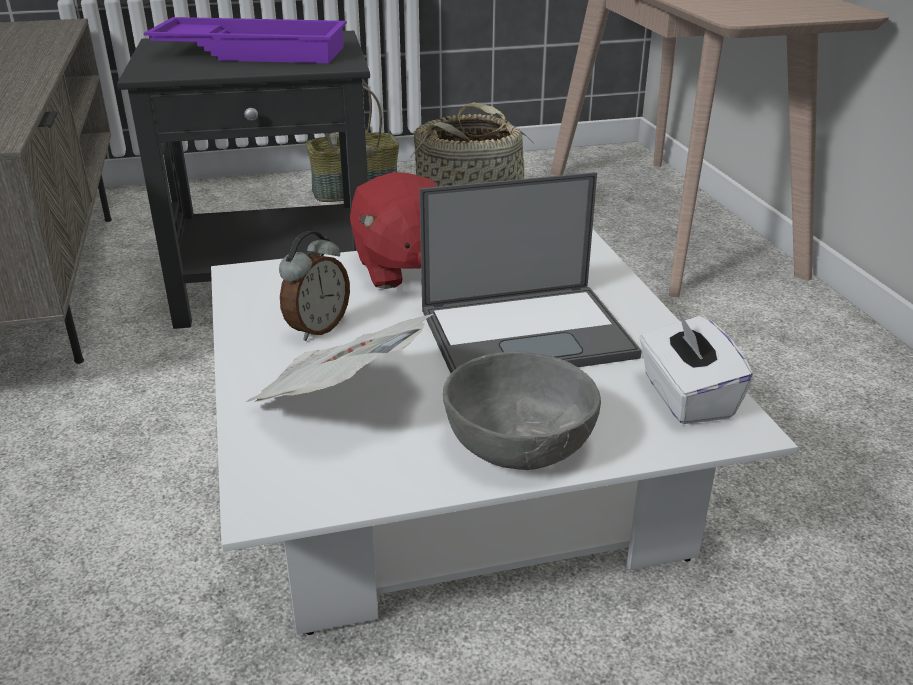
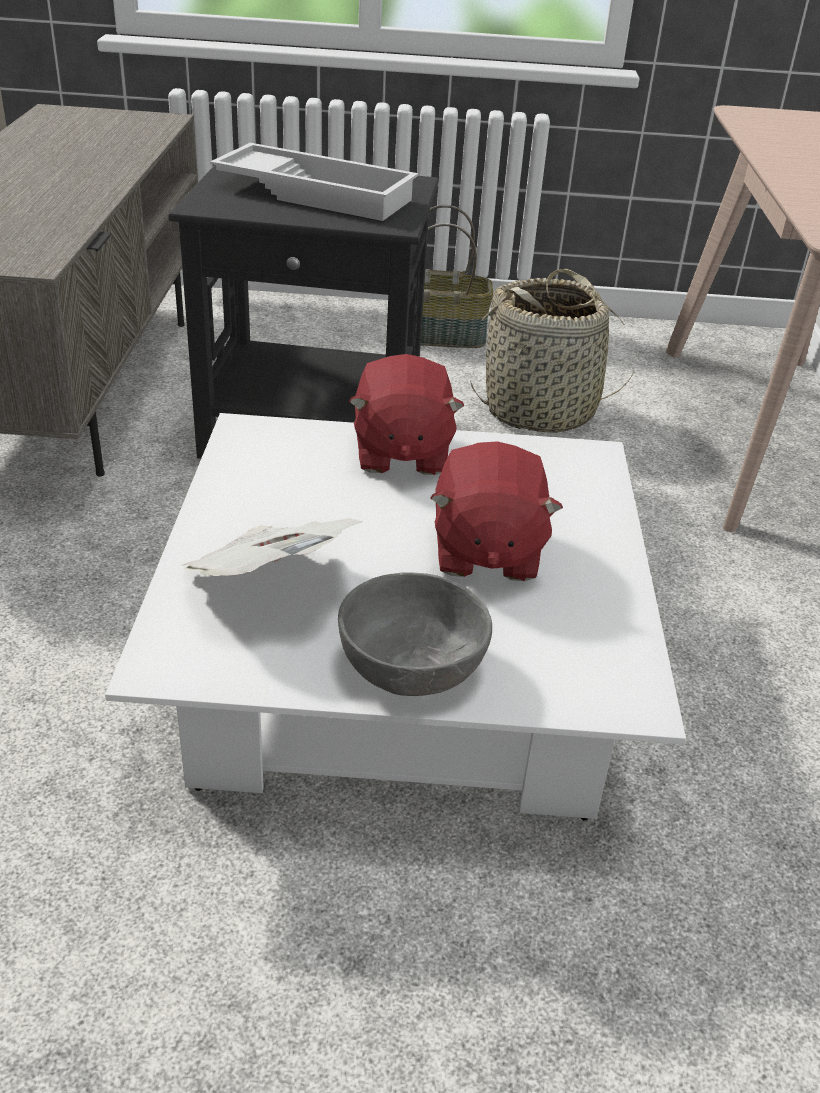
camera: 15 degrees right, 5 degrees up
purple tray [144,17,347,63] -> white tray [210,143,418,221]
alarm clock [279,231,350,341] -> none
laptop [419,172,642,373] -> red plush toy [430,441,563,581]
white tissue box [639,310,753,424] -> none

